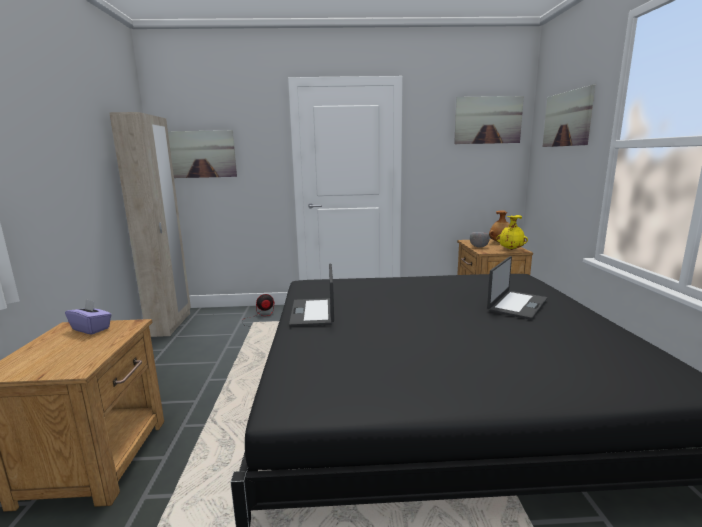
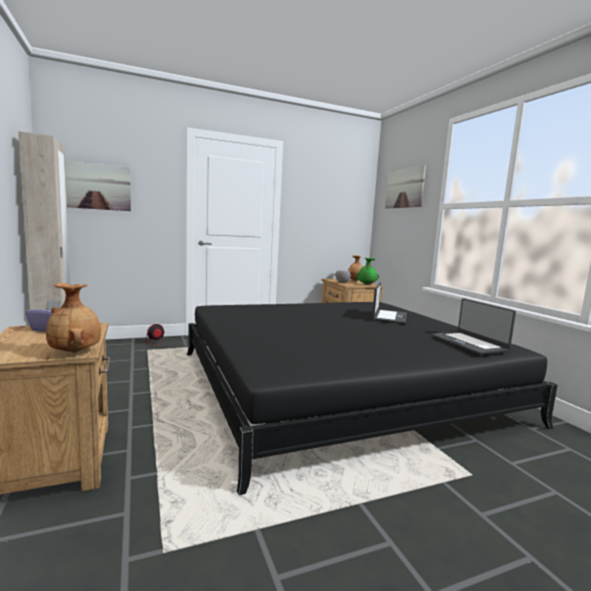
camera: 20 degrees left, 5 degrees down
laptop [289,264,334,327] -> laptop moved to [431,298,516,355]
picture [454,96,524,144] -> none
yellow vase [497,215,528,250] -> green vase [356,258,379,285]
none -> brown vase [46,283,101,353]

